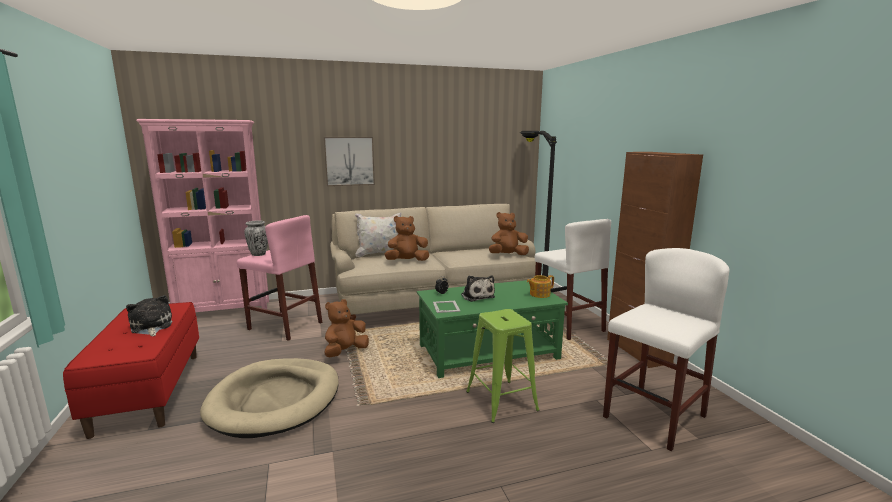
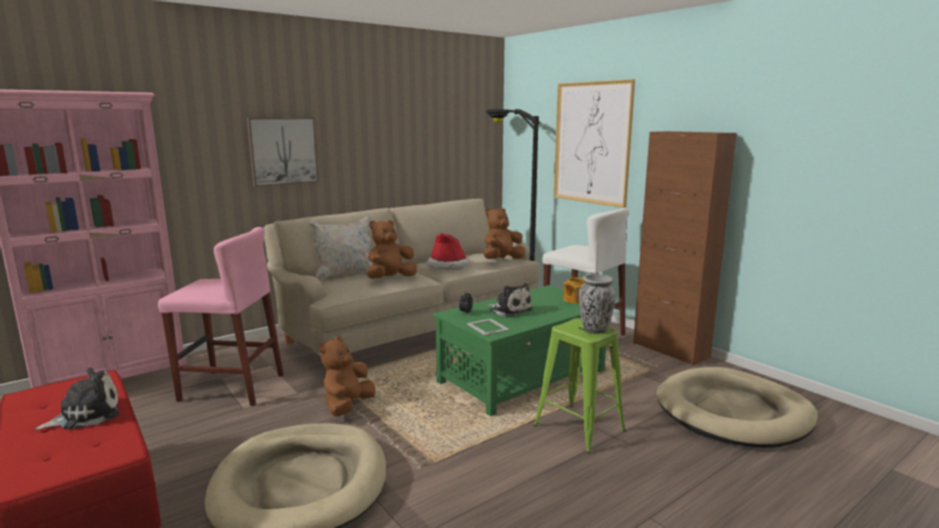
camera: 20 degrees left, 0 degrees up
plush toy [126,295,173,336] -> plush toy turned 105 degrees clockwise [35,367,119,430]
vase [244,221,268,256] -> vase moved to [579,274,616,334]
white stool [603,248,730,451] -> beige dog bed [656,367,818,448]
none -> hat [427,233,469,270]
none -> picture [554,79,635,208]

